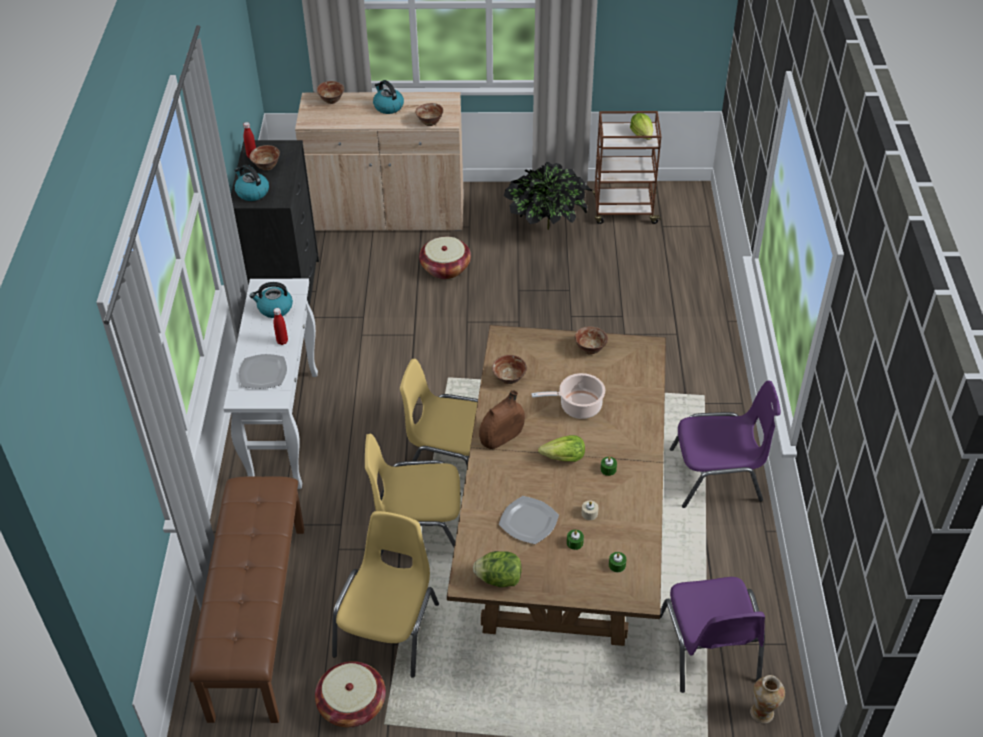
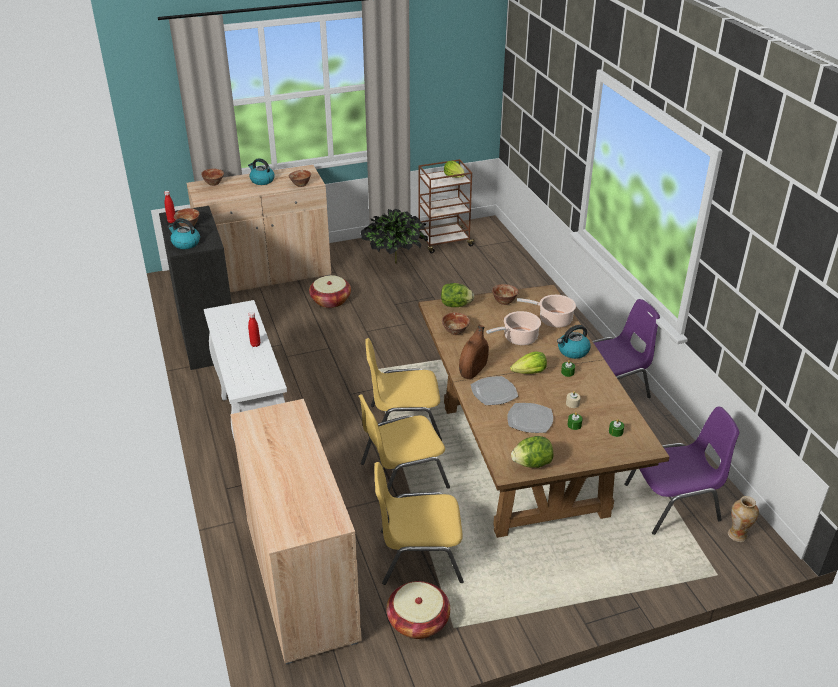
camera: 20 degrees left, 10 degrees down
brown bench [189,476,304,723] -> beige cabinet [230,399,362,664]
plate [239,354,287,389] -> plate moved to [471,376,518,405]
kettle [250,282,293,318] -> kettle moved to [557,325,591,359]
yellow chair [332,511,439,678] -> yellow chair turned 90 degrees counterclockwise [375,462,464,585]
purple chair [660,577,765,693] -> purple chair turned 75 degrees counterclockwise [624,406,739,535]
none -> lettuce [441,283,474,307]
none -> cooking pot [517,295,576,328]

